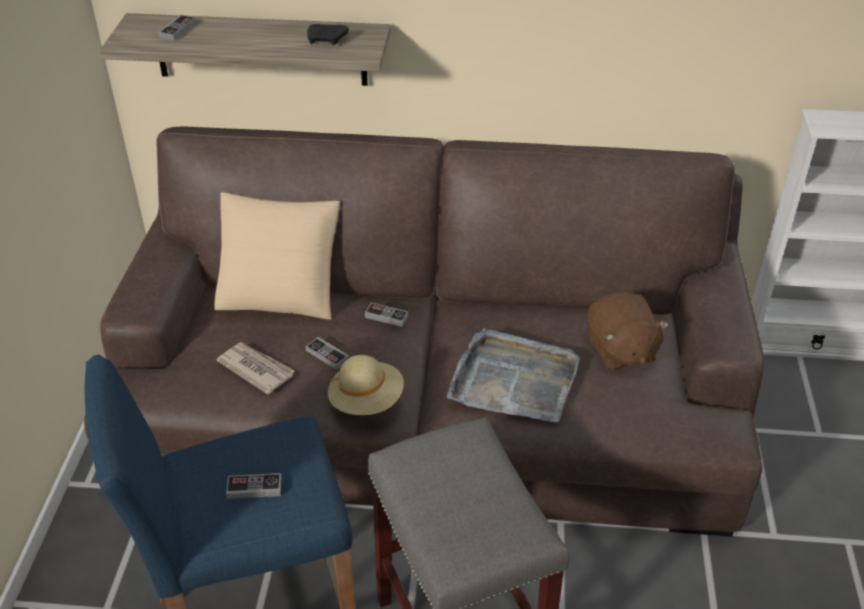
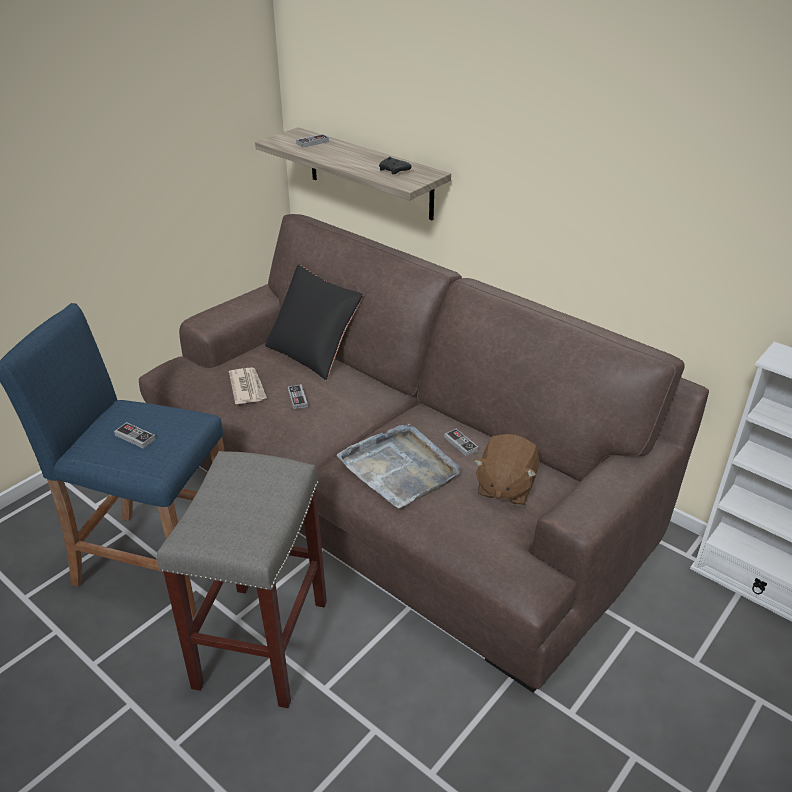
camera: 35 degrees right, 5 degrees down
beige pillow [214,192,340,320] -> black pillow [265,264,363,380]
beige hat [328,355,404,415] -> none
game controller [365,303,408,327] -> game controller moved to [444,429,478,456]

